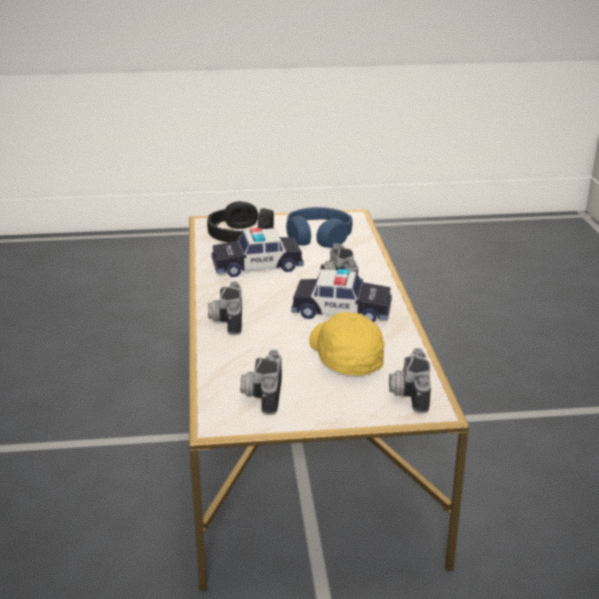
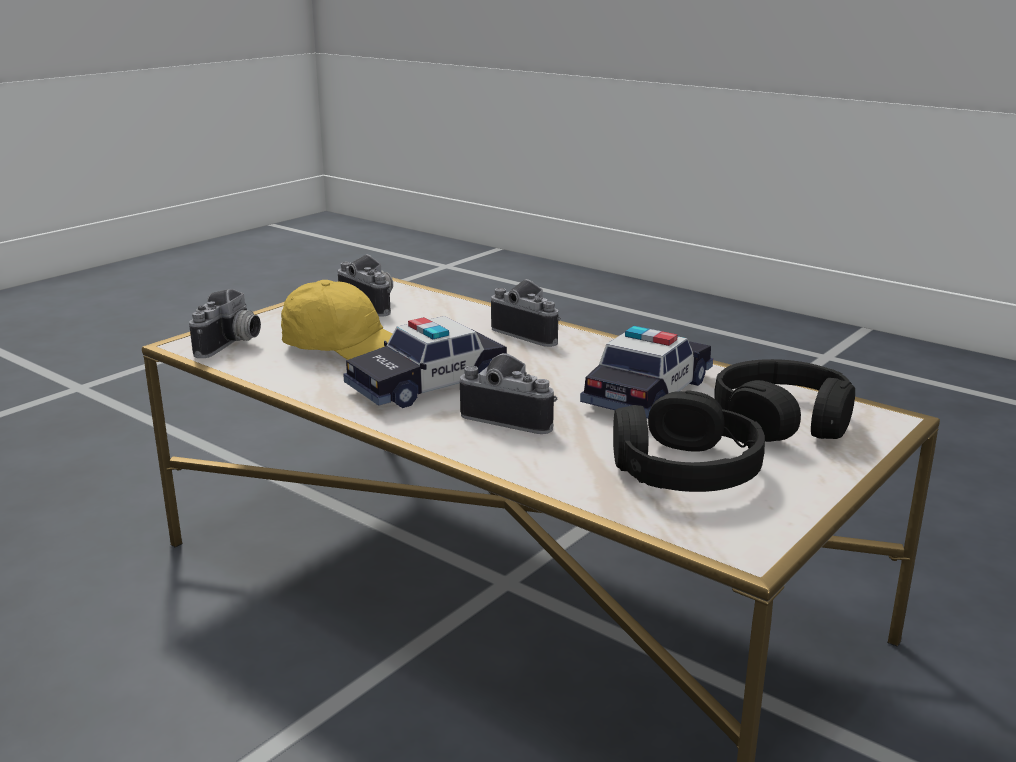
camera: 135 degrees right, 5 degrees down
blue headphones [286,207,353,248] -> black headphones [613,390,765,492]
camera [389,348,431,414] -> camera turned 60 degrees clockwise [189,289,261,358]

